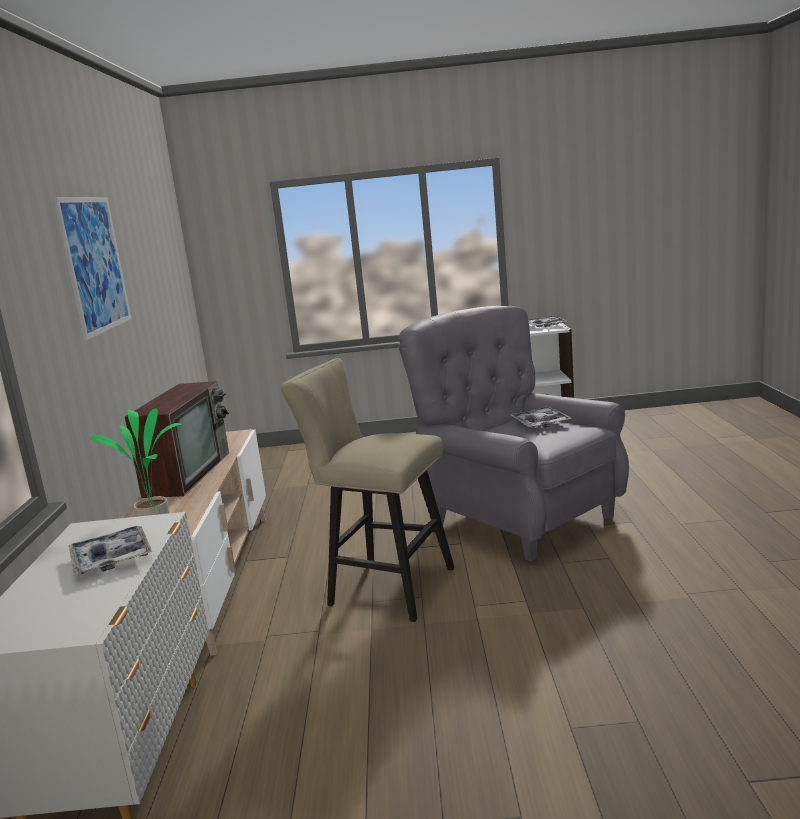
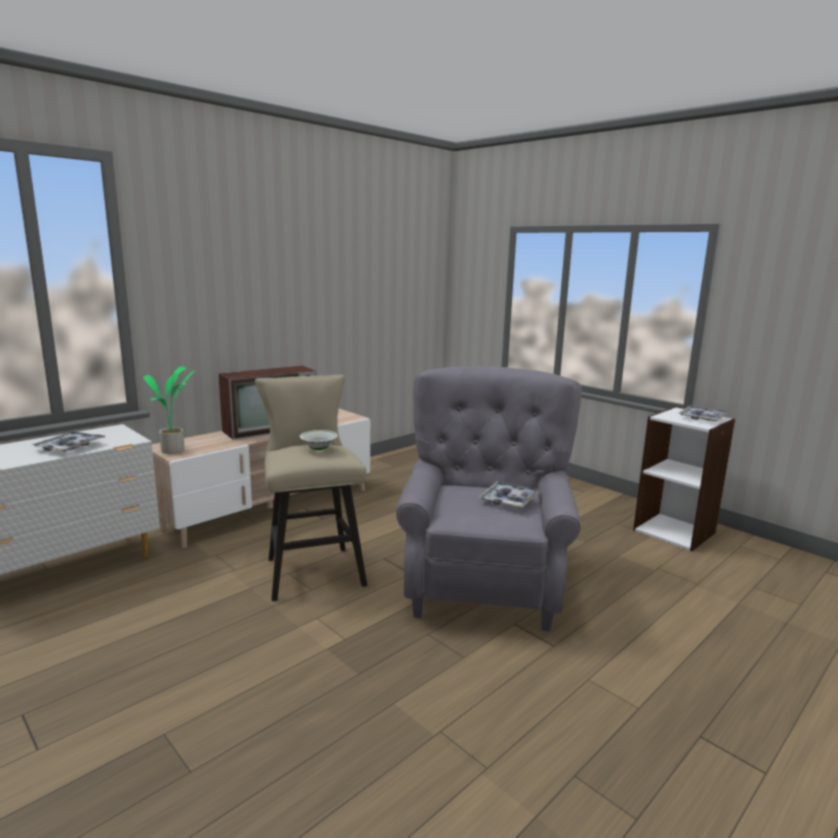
camera: 45 degrees right, 0 degrees up
picture [53,197,131,340] -> none
none -> white bowl [300,430,338,450]

